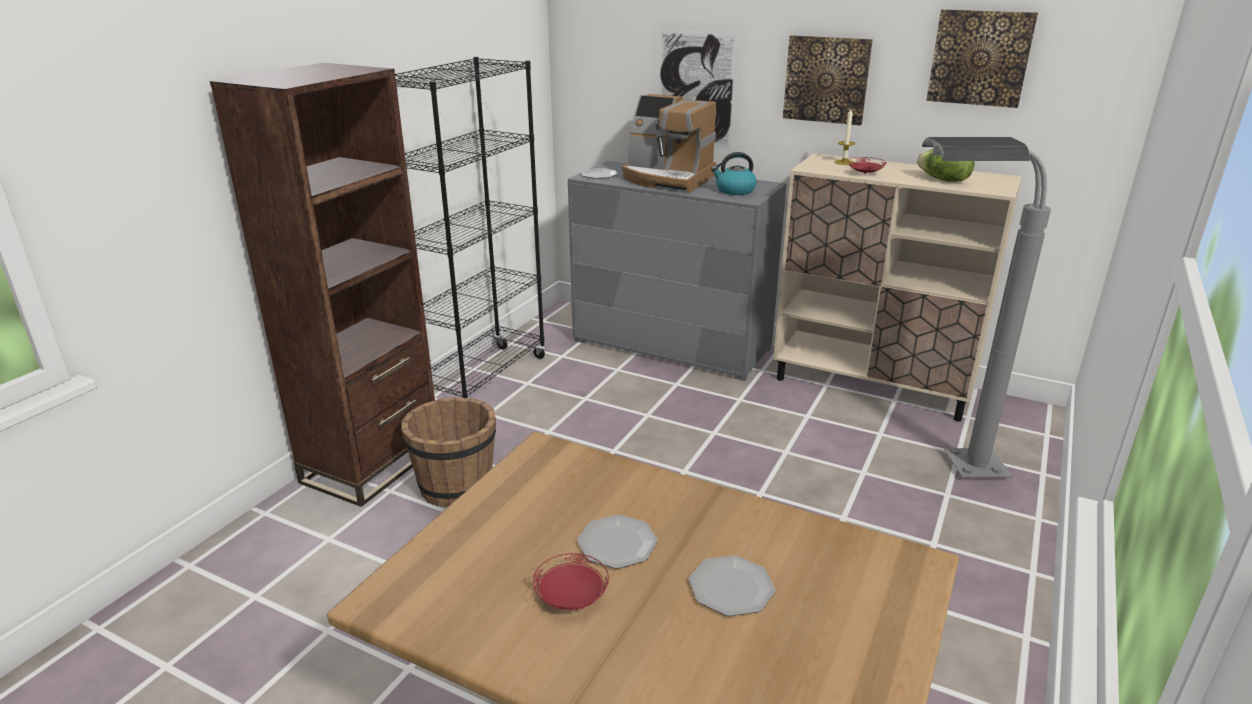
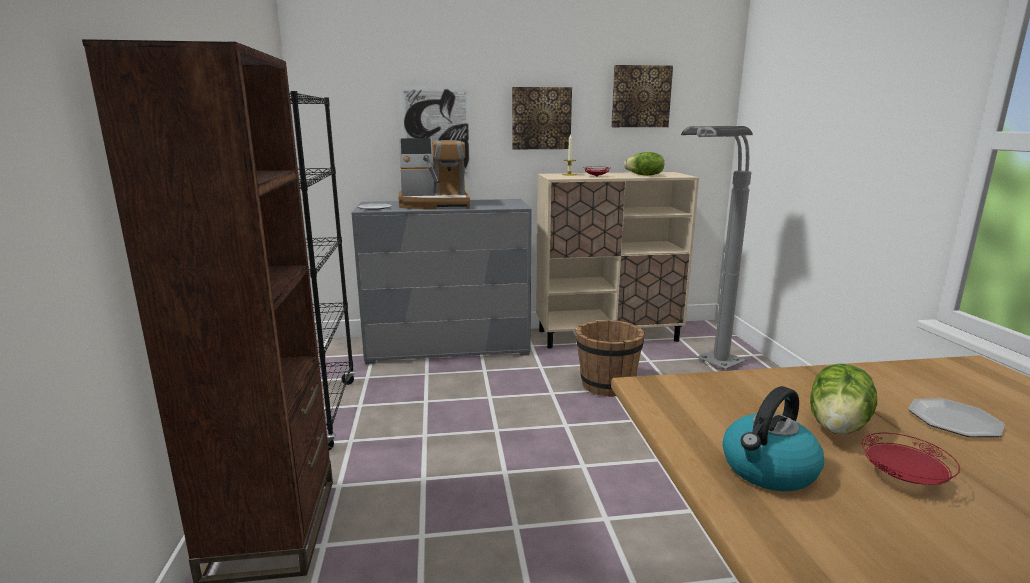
camera: 35 degrees left, 10 degrees down
brown bucket [401,397,496,507] -> brown bucket moved to [576,320,645,397]
plate [577,515,658,569] -> lettuce [810,364,877,435]
kettle [711,152,757,195] -> kettle moved to [722,386,824,491]

